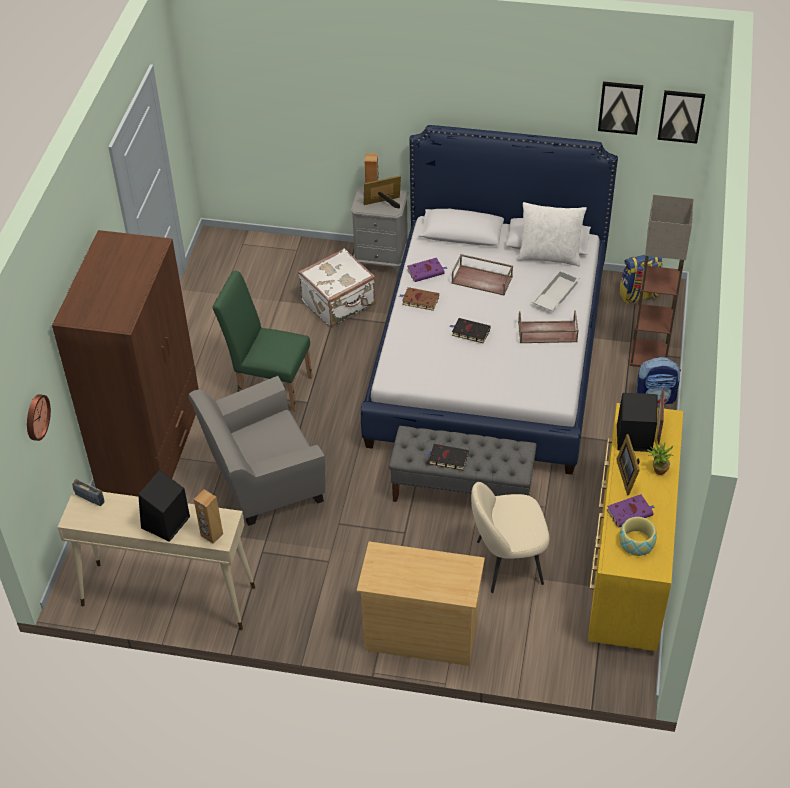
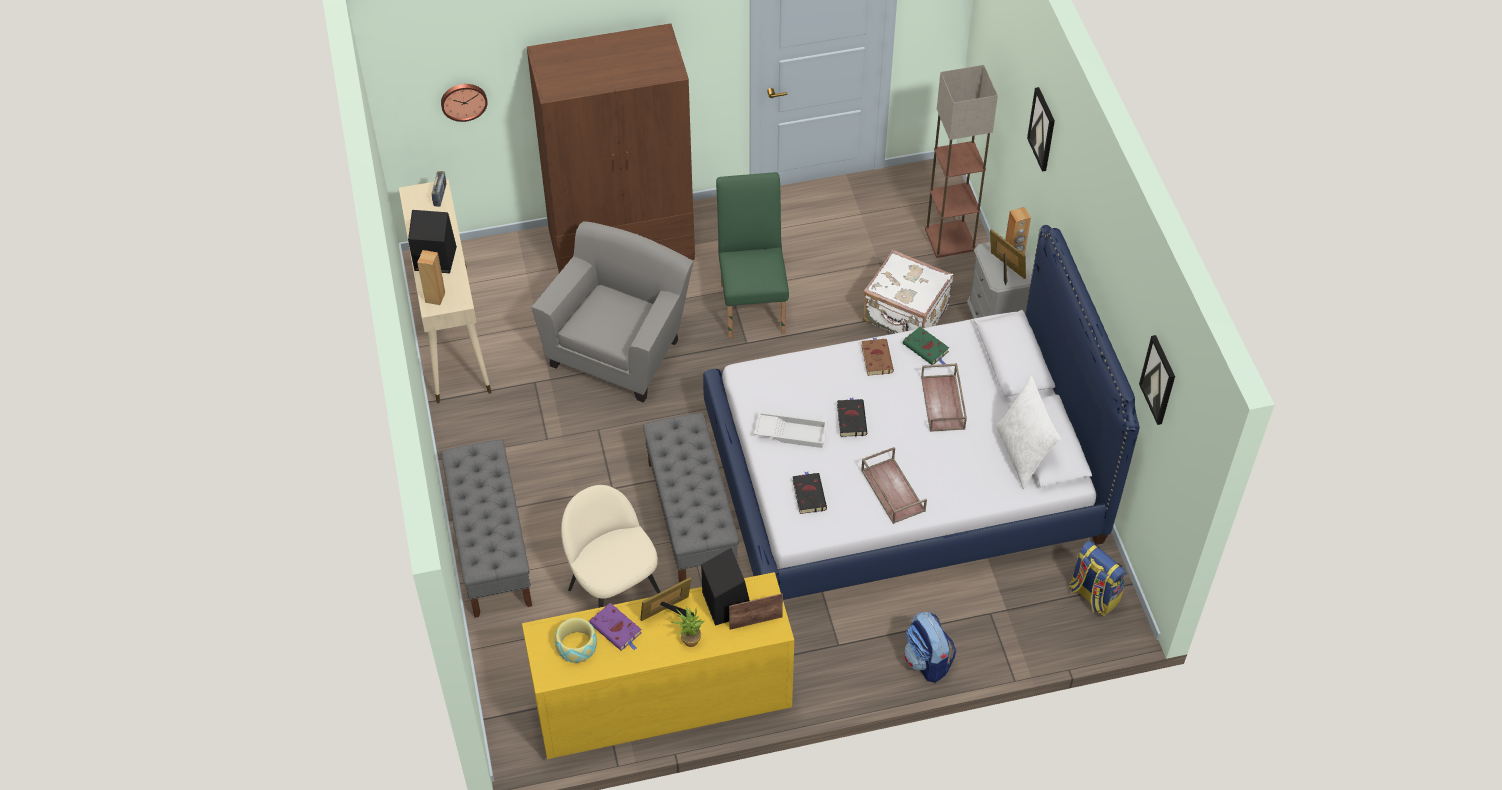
camera: 65 degrees right, 5 degrees up
grey armchair [188,376,325,526] -> grey armchair turned 75 degrees clockwise [532,221,693,402]
beige dresser [357,541,485,666] -> grey bench [441,440,532,618]
purple book [407,258,447,282] -> green book [903,327,949,365]
black book [425,444,468,470] -> black book moved to [793,472,827,514]
white tray [532,270,579,311] -> white tray moved to [754,411,828,448]
floor lamp [629,195,694,367] -> floor lamp moved to [925,65,998,258]
picture [658,90,705,144] -> picture moved to [1027,87,1055,171]

